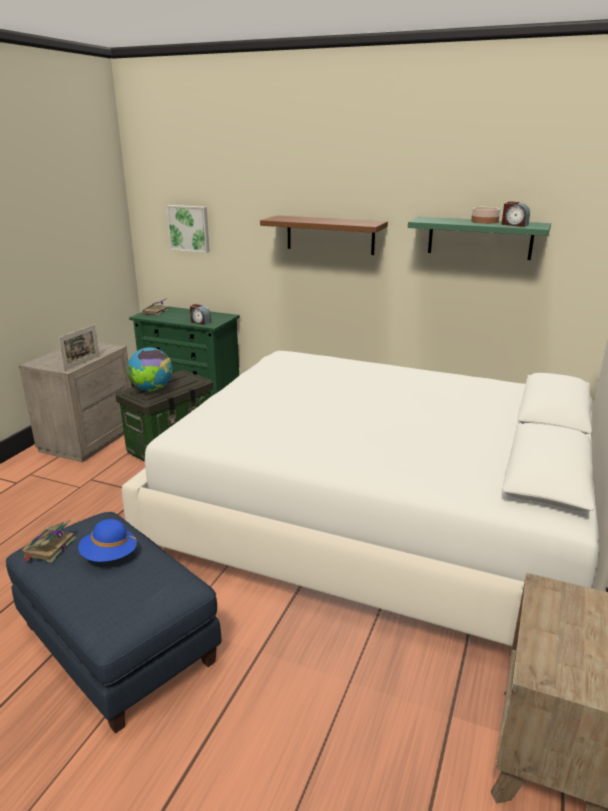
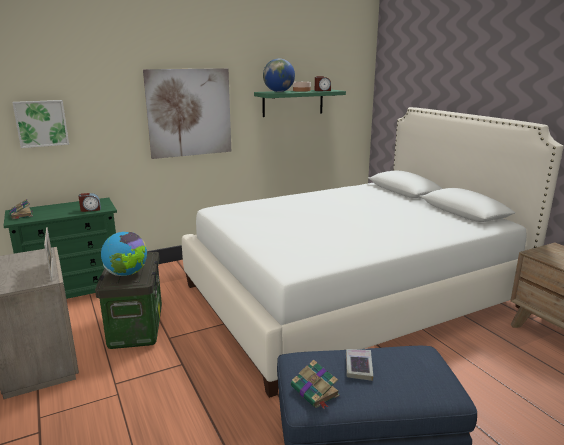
camera: 50 degrees left, 5 degrees down
blue hat [78,519,138,562] -> book [346,349,373,381]
brown shelf [260,215,388,255] -> picture [143,68,231,159]
none -> globe [263,59,295,92]

